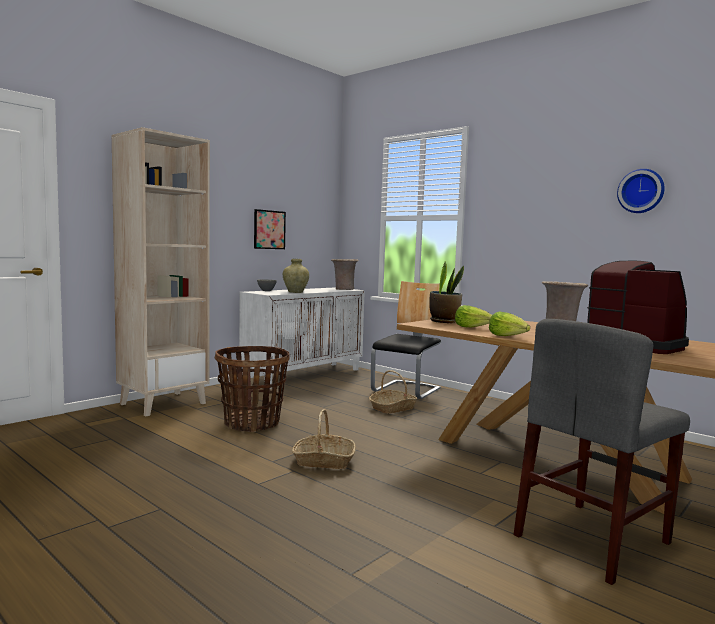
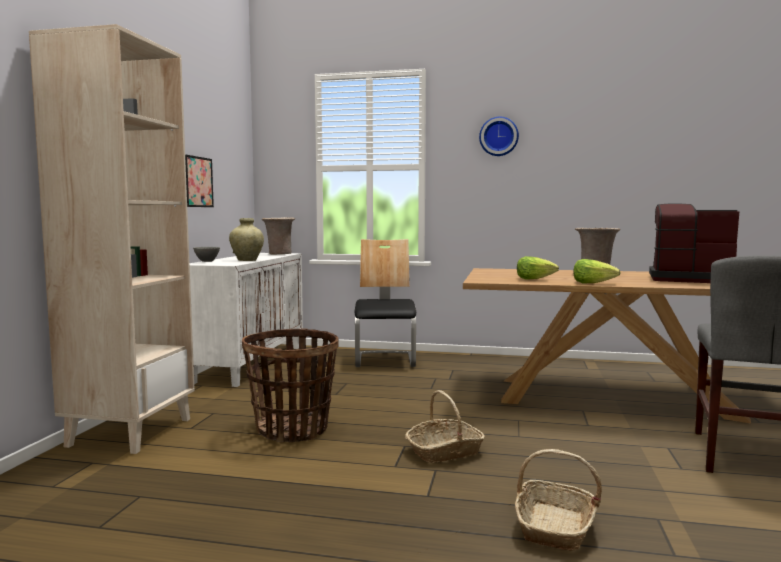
camera: 30 degrees left, 0 degrees up
basket [369,370,417,414] -> basket moved to [515,449,602,551]
potted plant [429,261,464,323] -> none
wall clock [617,169,665,213] -> wall clock moved to [479,117,519,156]

